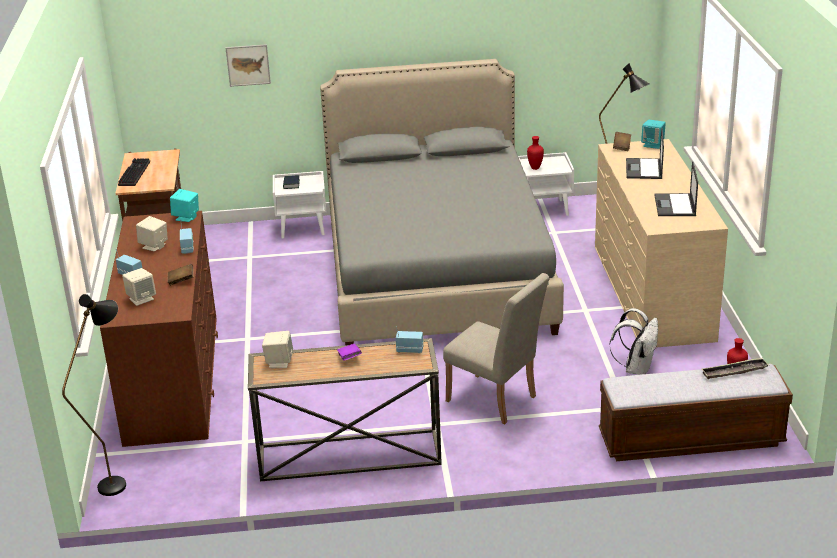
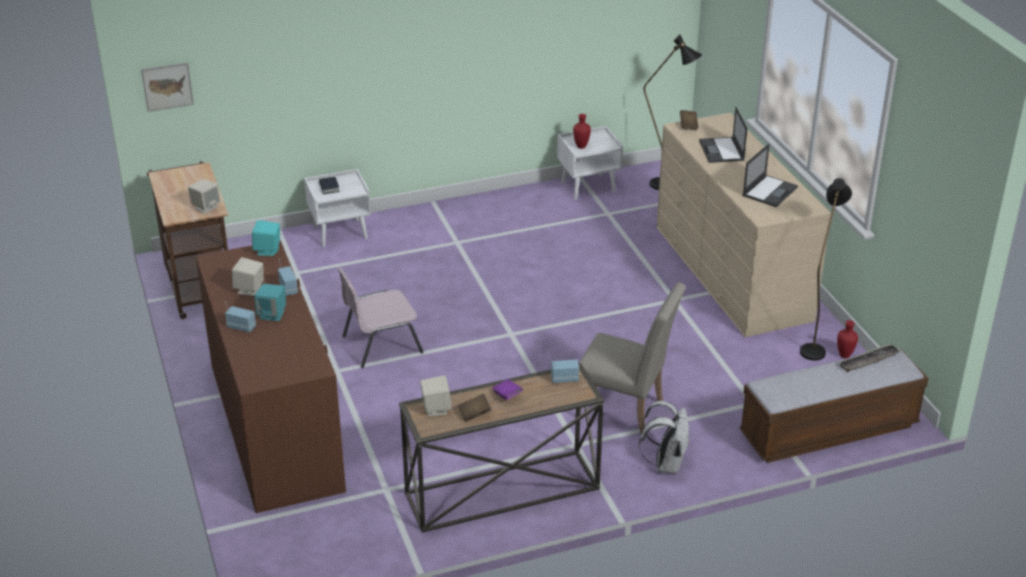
camera: 15 degrees left, 5 degrees up
black floor lamp [62,294,126,496] -> black floor lamp moved to [800,178,852,361]
keyboard [118,158,150,186] -> none
beige speaker [122,268,156,306] -> beige speaker moved to [188,179,221,214]
brown book [168,264,194,286] -> brown book moved to [458,394,491,422]
picture [226,44,271,87] -> picture moved to [141,62,194,112]
grey bed [320,59,564,345] -> none
white backpack [609,308,658,375] -> white backpack moved to [639,401,690,474]
turquoise speaker [641,120,666,149] -> turquoise speaker moved to [255,284,286,321]
laptop [654,161,698,216] -> laptop turned 135 degrees counterclockwise [742,144,798,207]
none -> pink chair [338,267,423,368]

